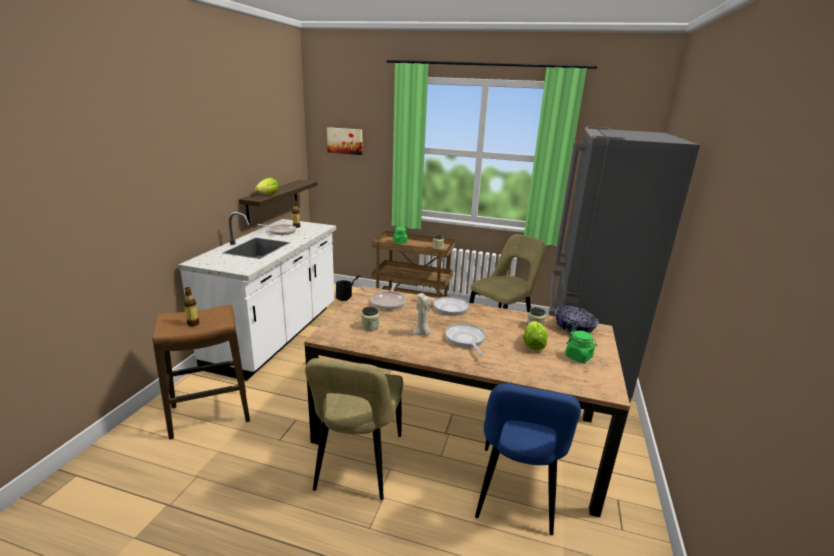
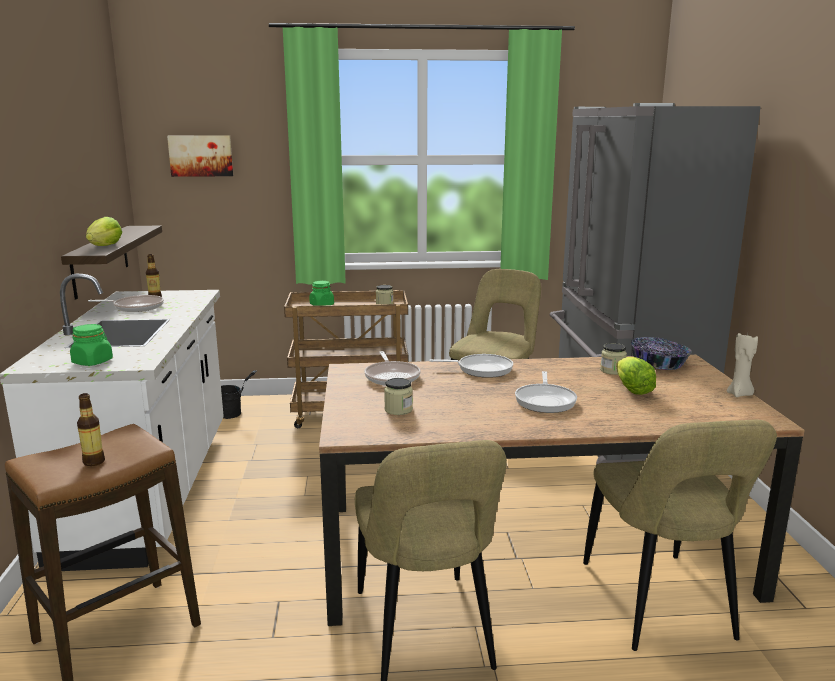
camera: 20 degrees left, 5 degrees down
beige candle [413,293,430,336] -> beige candle moved to [727,333,758,397]
frying pan [445,324,486,356] -> frying pan turned 135 degrees counterclockwise [515,371,577,413]
blue chair [475,383,581,536] -> beige chair [583,420,777,651]
green jar [565,330,597,363] -> green jar moved to [70,324,113,366]

